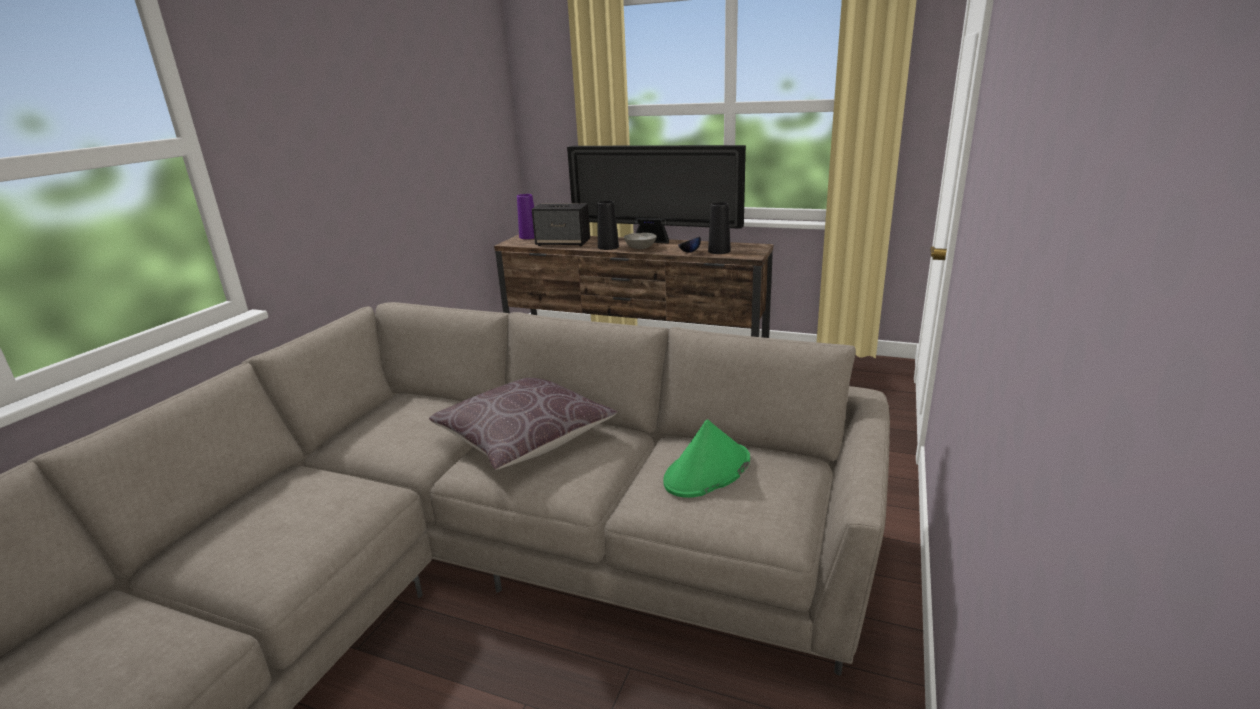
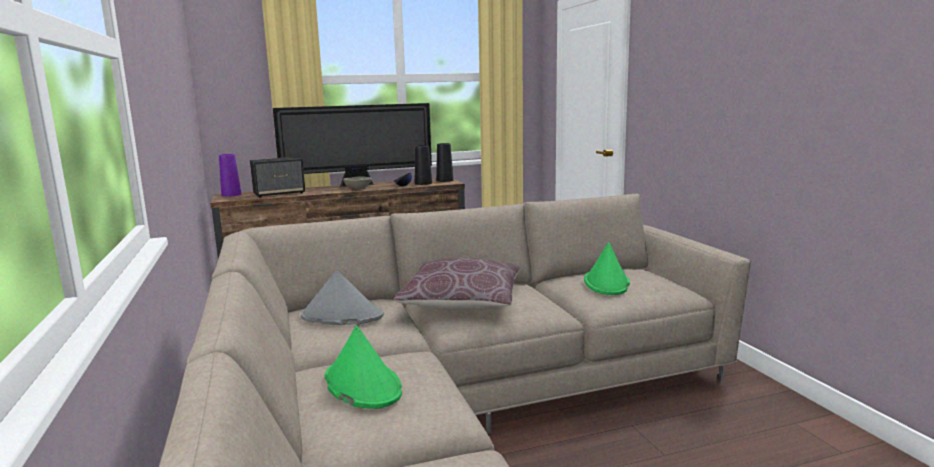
camera: 40 degrees left, 10 degrees down
black vase [597,201,619,250] -> black vase moved to [436,143,454,182]
none -> grey hat [301,270,384,325]
none -> green hat [325,325,402,409]

